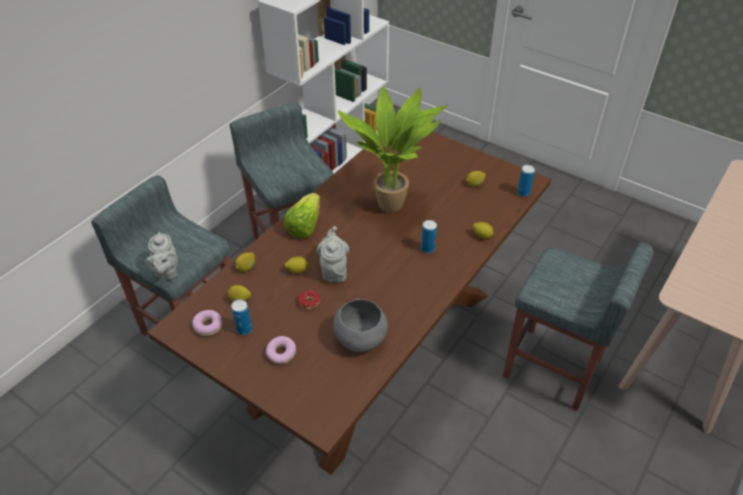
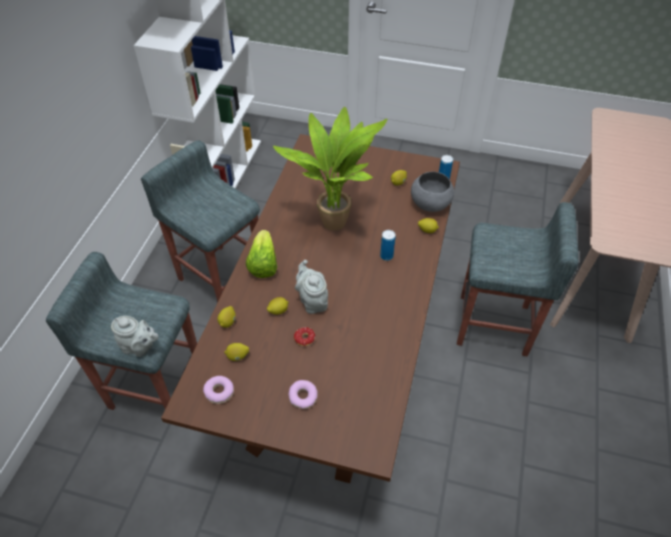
camera: 20 degrees left, 5 degrees up
grey teapot [145,232,178,280] -> grey teapot turned 45 degrees counterclockwise [111,316,159,357]
can [231,299,252,335] -> none
grey bowl [333,299,388,352] -> grey bowl moved to [411,172,454,212]

